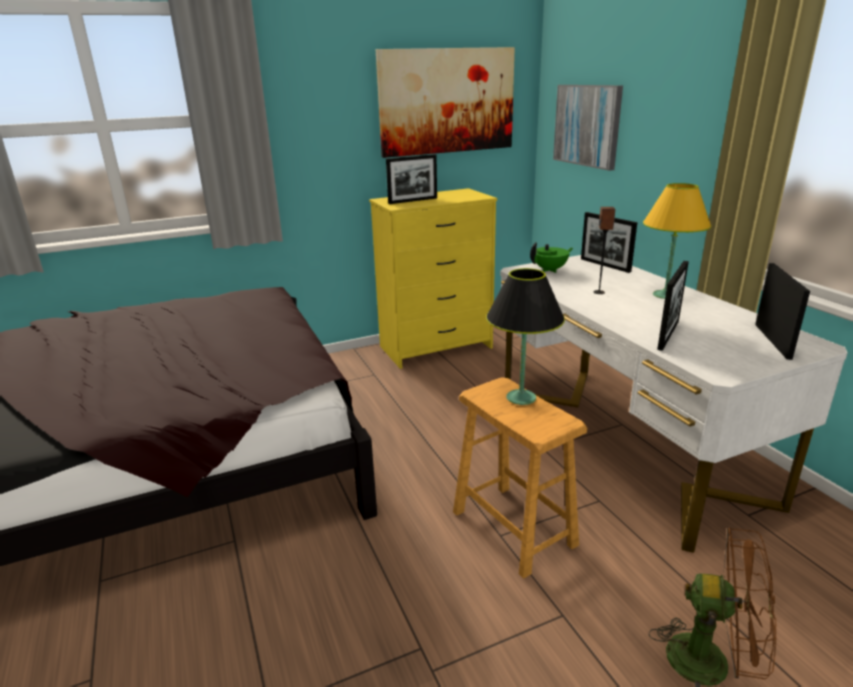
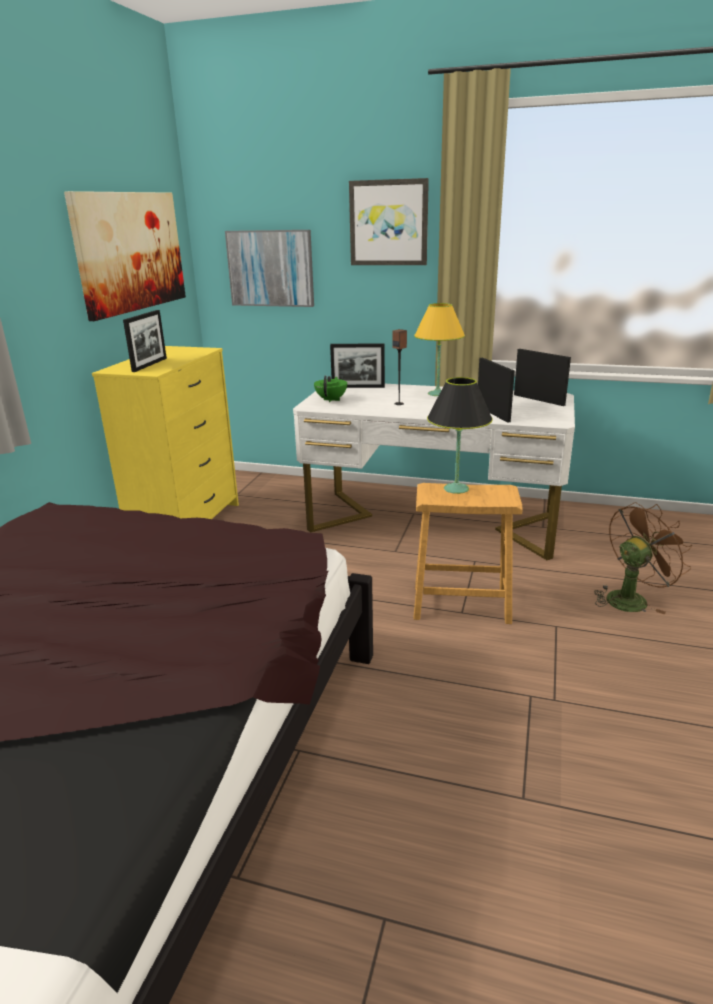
camera: 50 degrees left, 0 degrees up
none -> picture [349,178,429,265]

